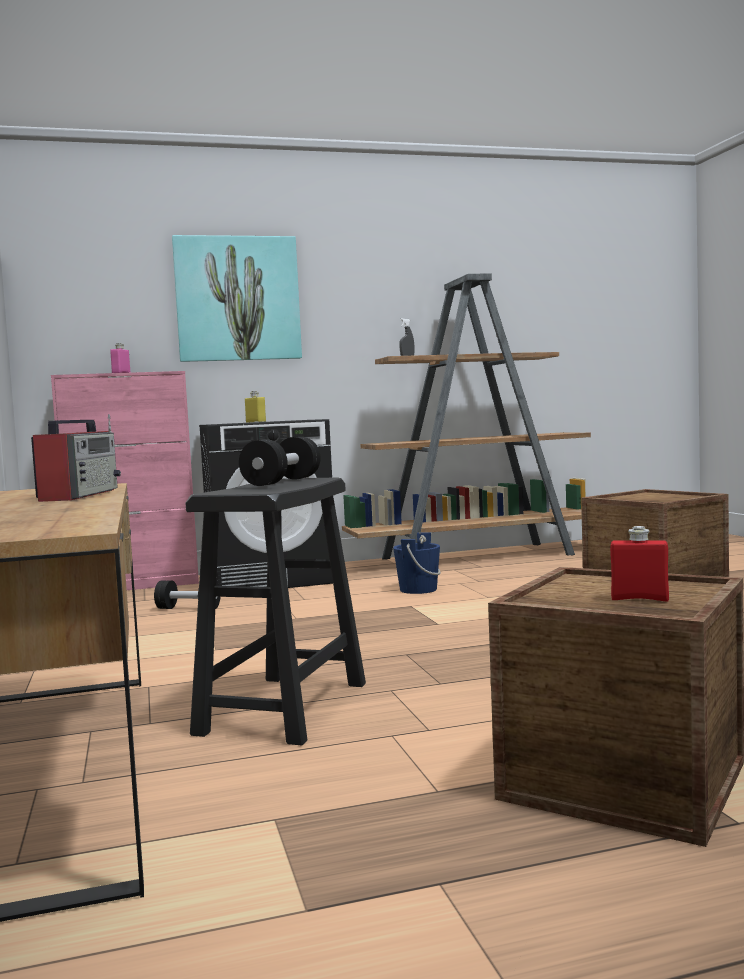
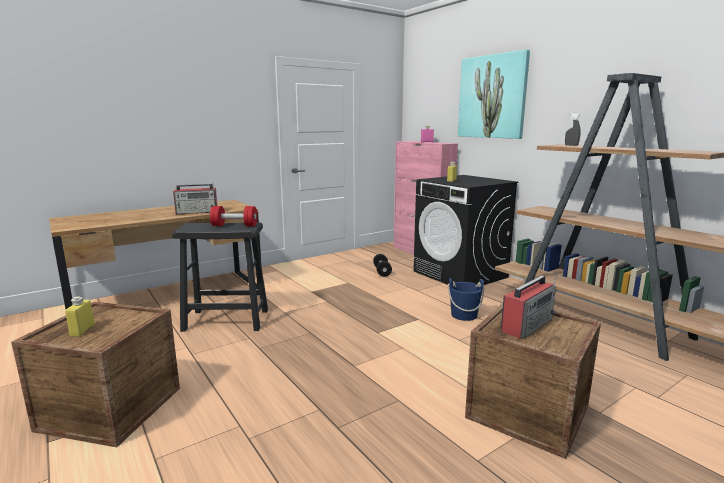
camera: 70 degrees right, 10 degrees up
black dumbbell [239,437,320,486] -> red dumbbell [210,206,257,226]
red bottle [610,526,669,602] -> yellow bottle [65,297,95,337]
none -> radio [501,276,556,339]

